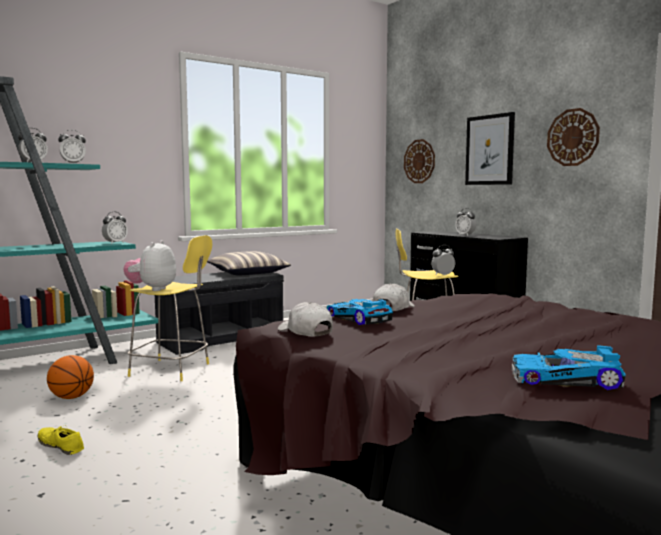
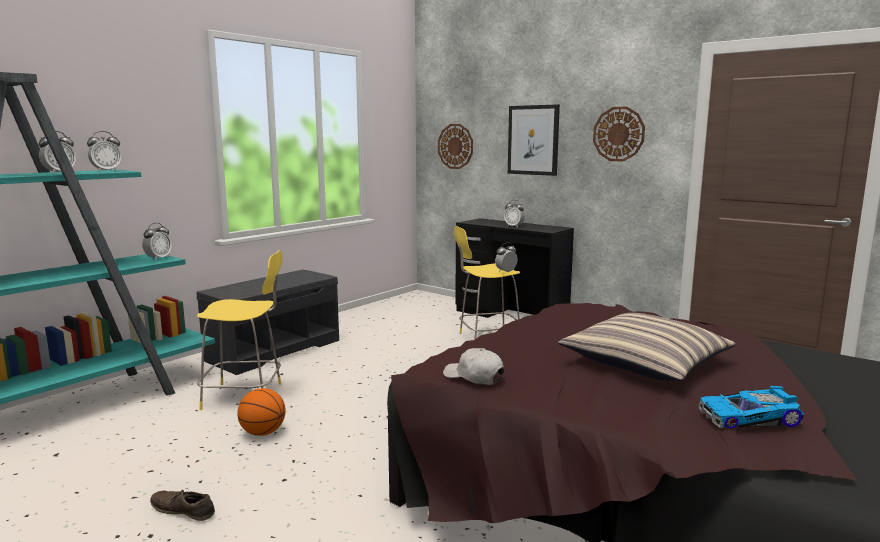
camera: 15 degrees left, 5 degrees up
yellow shoe [38,425,84,455] -> brown shoe [150,488,215,521]
basketball [47,355,94,399] -> basketball moved to [237,388,286,436]
plush toy [123,241,176,291] -> none
pillow [207,251,291,275] -> pillow moved to [558,313,736,381]
toy car [327,299,393,325] -> none
white cap [373,283,415,311] -> none

